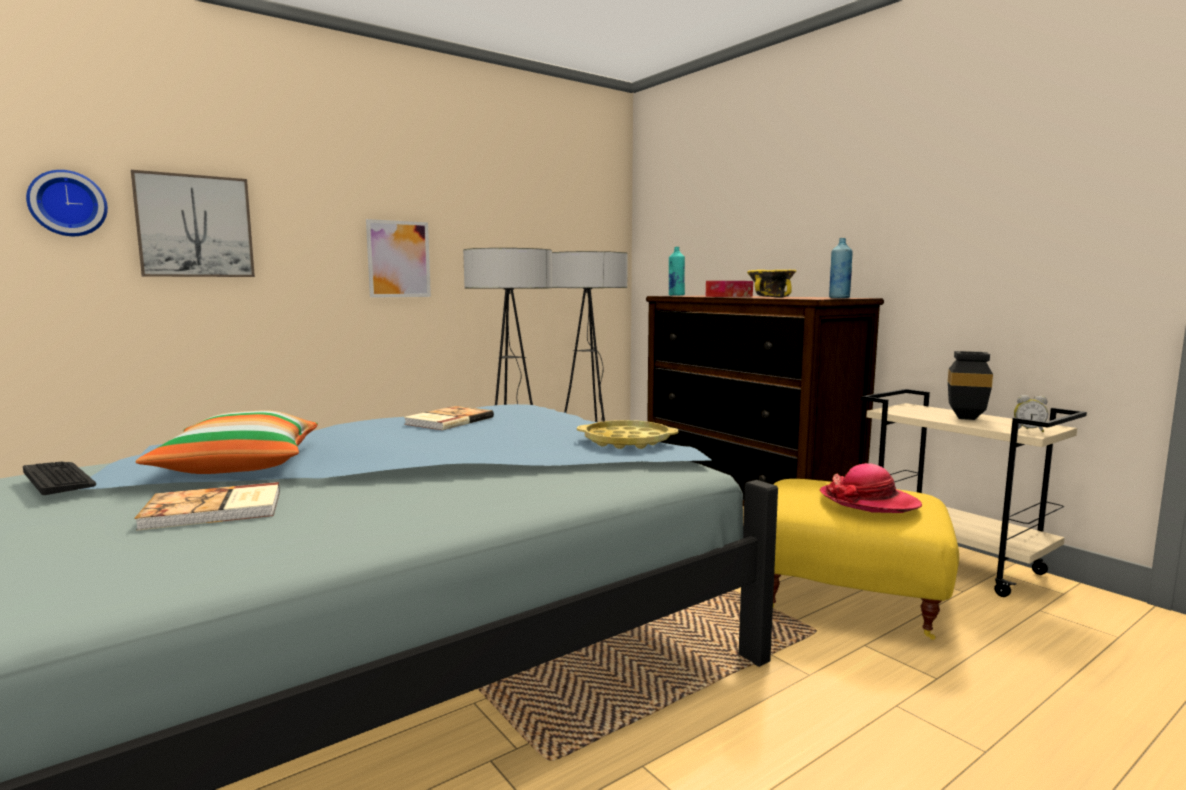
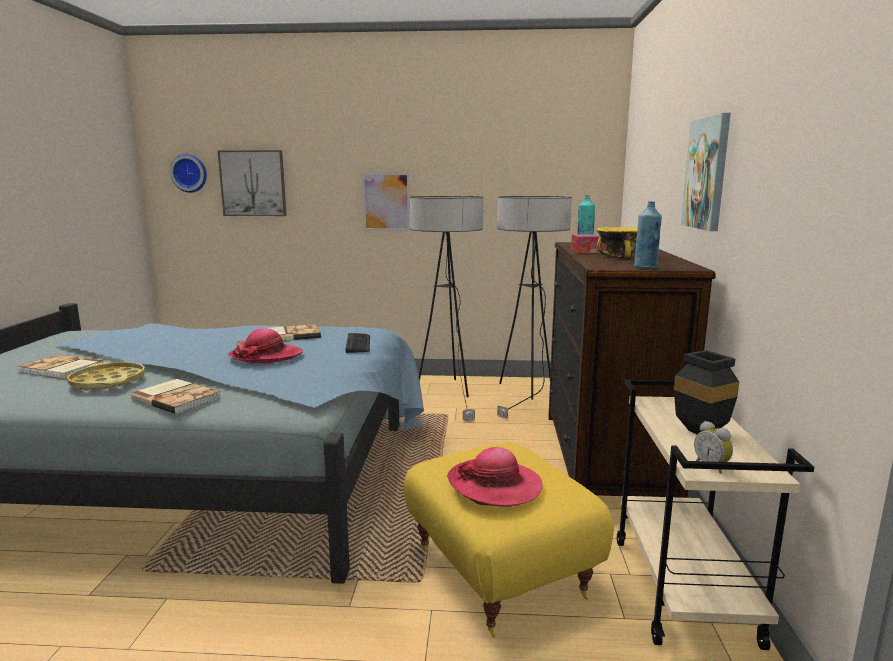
camera: 40 degrees right, 5 degrees up
keyboard [23,462,96,495] -> keyboard moved to [346,333,370,353]
pillow [135,410,318,474] -> none
yellow tray [577,420,678,449] -> yellow tray moved to [67,362,145,391]
none -> book [131,379,221,414]
none -> hat [229,328,303,363]
none -> picture [681,113,731,231]

